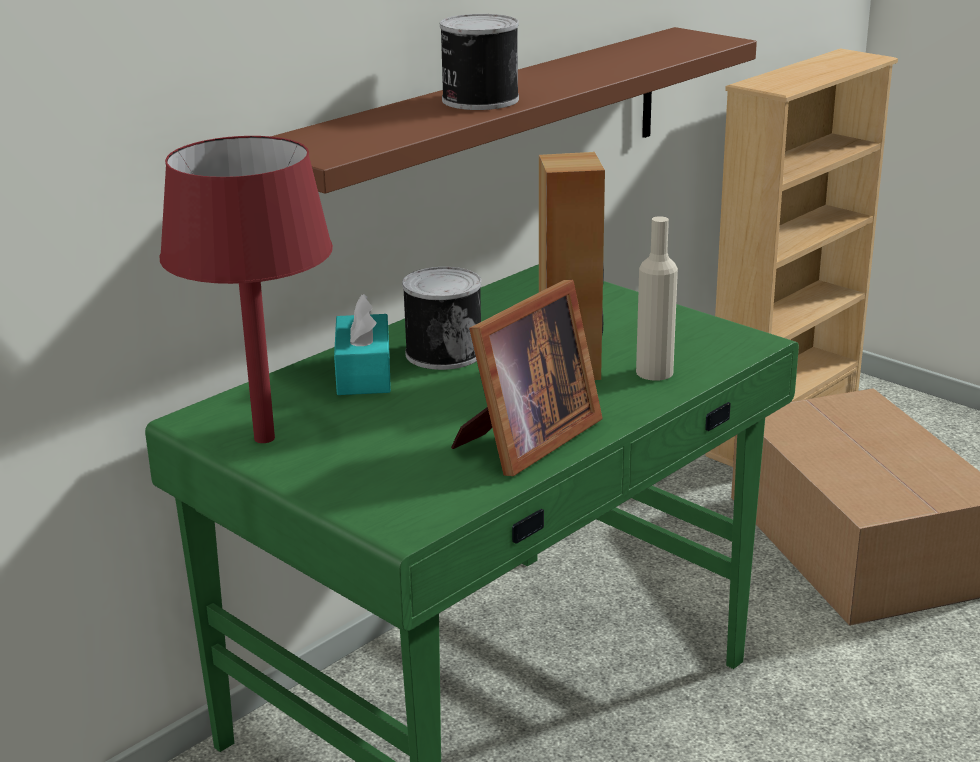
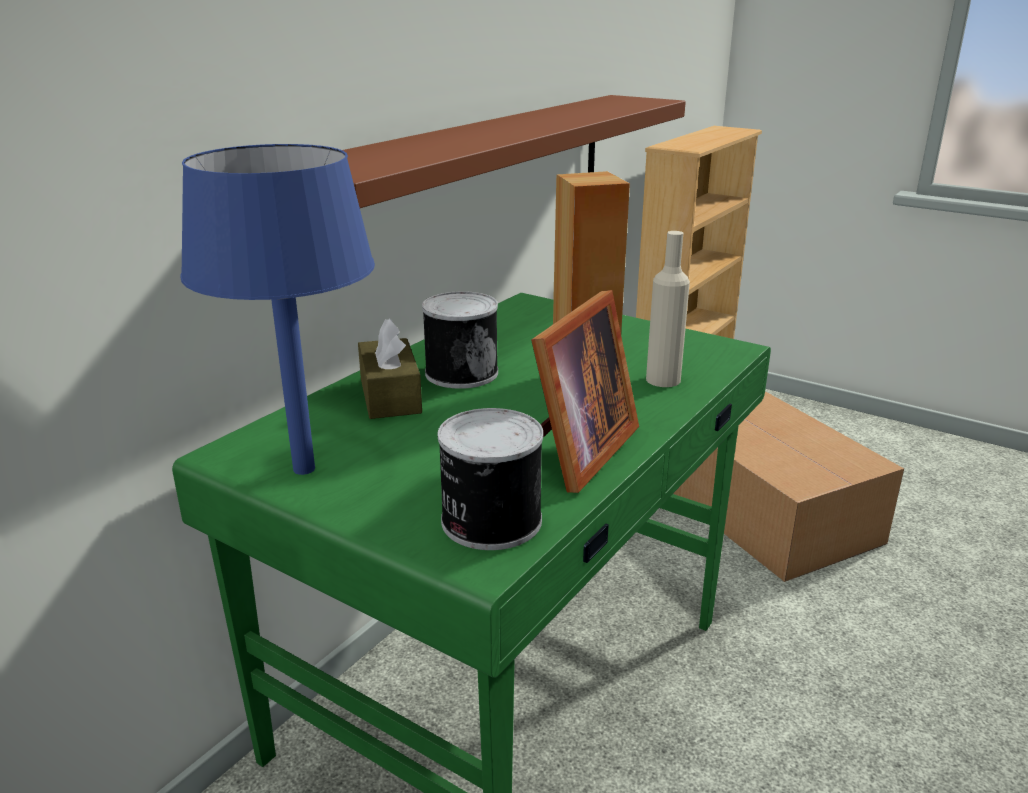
camera: 10 degrees left, 0 degrees up
red table lamp [160,136,333,443] -> blue table lamp [180,144,375,475]
turquoise tissue box [334,294,391,395] -> brown tissue box [358,318,422,419]
can [440,14,519,110] -> can moved to [438,408,543,550]

